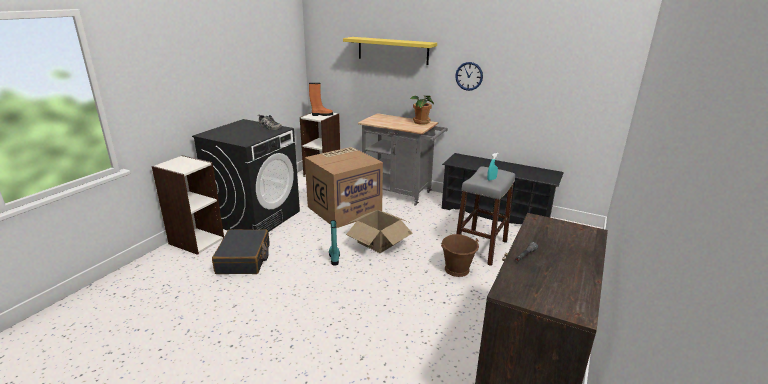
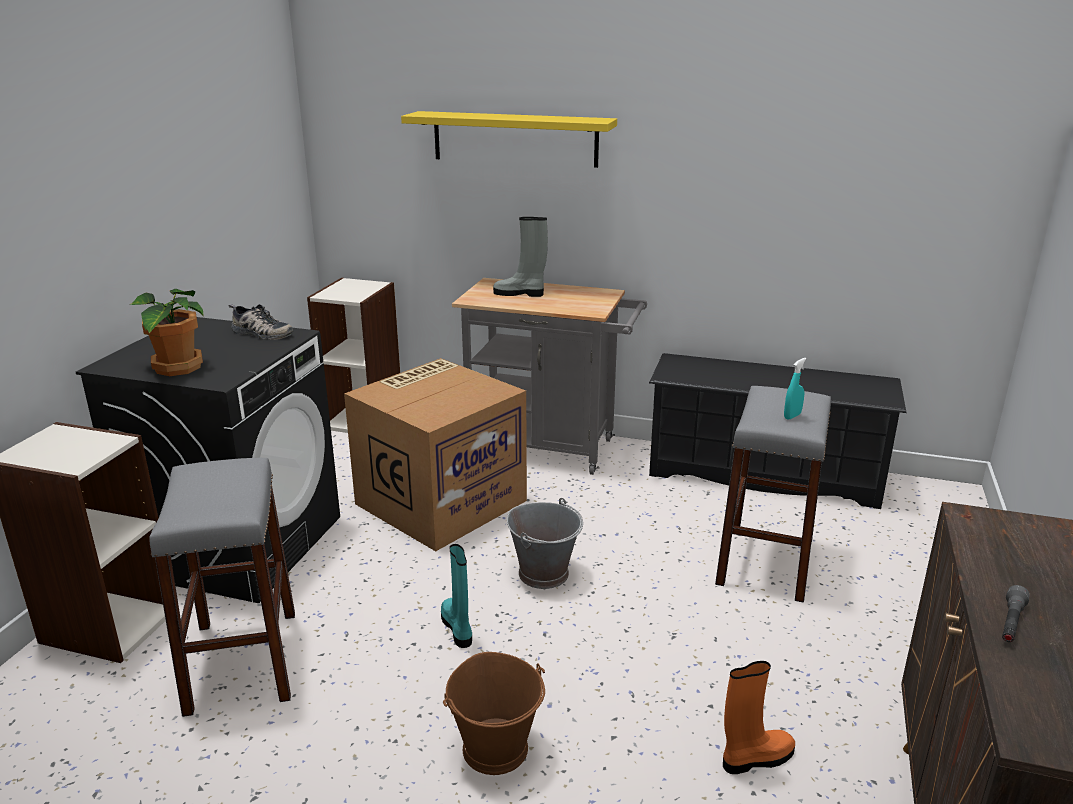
camera: 10 degrees left, 0 degrees up
black suitcase [212,229,270,274] -> grey stool [150,458,295,717]
orange boot [309,83,333,116] -> orange boot moved to [723,661,795,774]
cardboard box [346,210,413,253] -> grey bucket [507,498,583,589]
potted plant [410,95,434,125] -> potted plant moved to [130,289,204,376]
brown bucket [441,234,479,277] -> brown bucket moved to [443,652,545,775]
wall clock [455,62,483,91] -> none
none -> grey boot [493,217,548,297]

